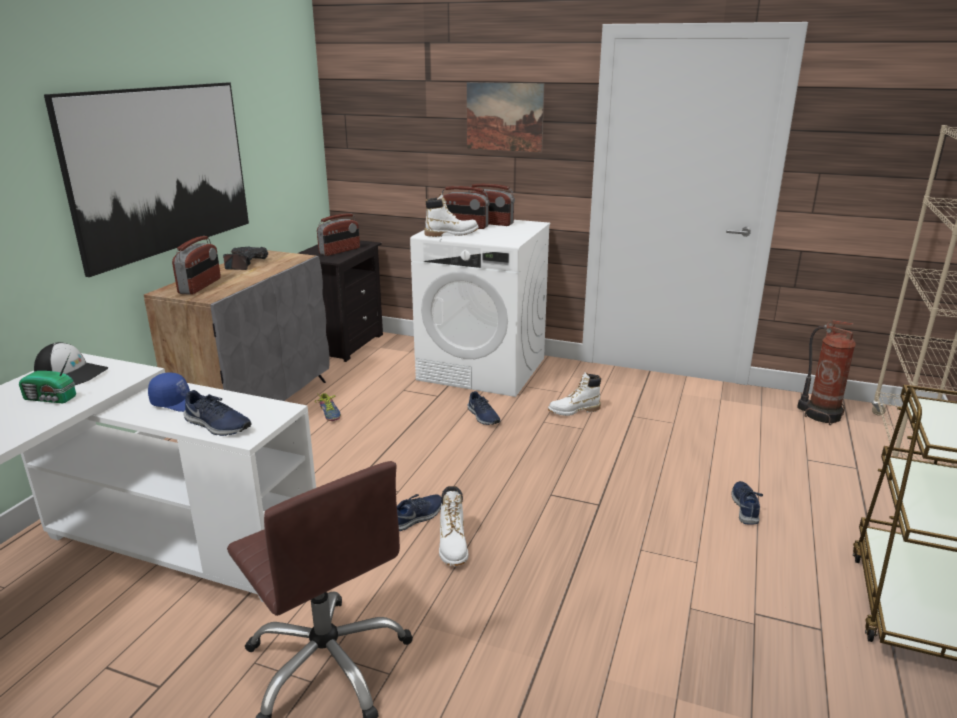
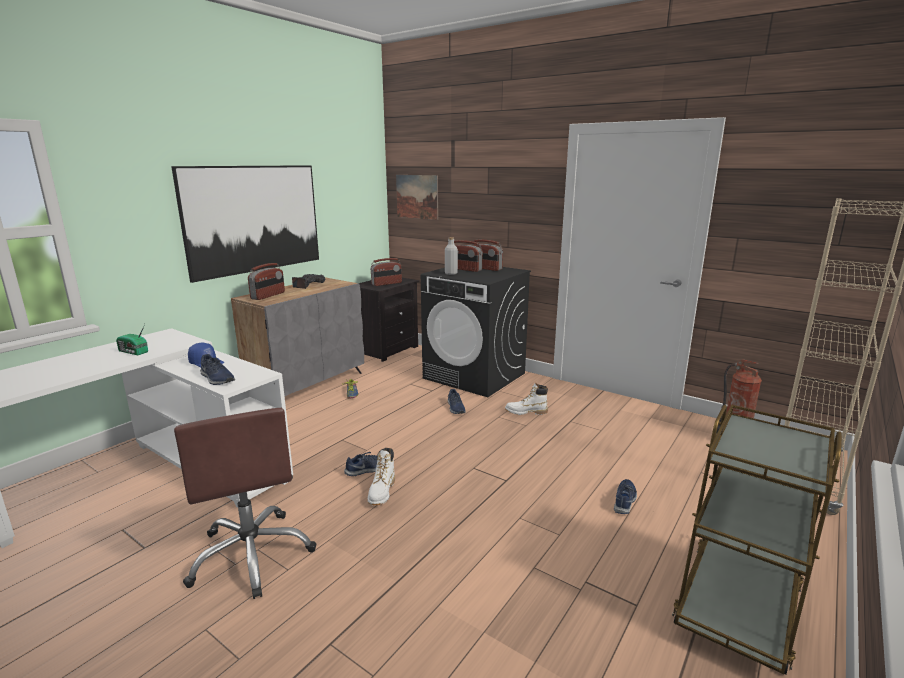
camera: 15 degrees right, 5 degrees down
cap [34,342,108,385] -> none
white washing machine [410,220,550,397] -> black washing machine [421,267,531,397]
white boot [424,193,479,237] -> grey bottle [445,237,458,275]
picture [467,82,545,152] -> picture moved to [396,175,438,220]

